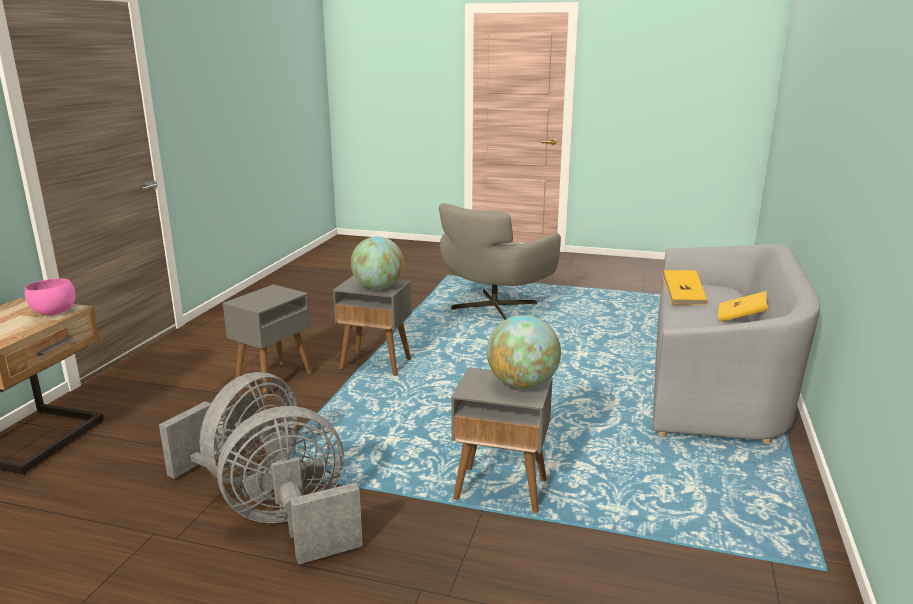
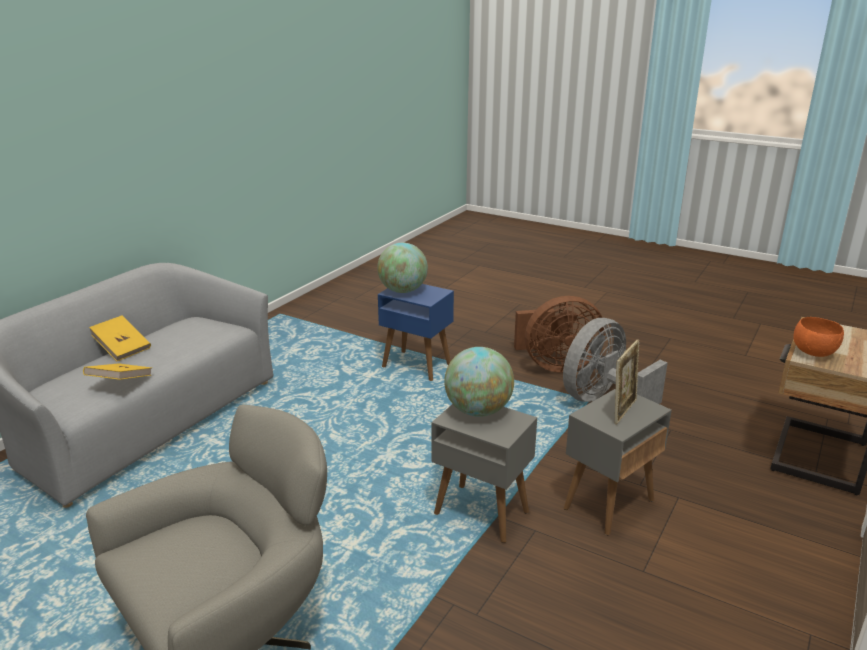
camera: 165 degrees left, 5 degrees up
pink bowl [25,279,75,316] -> orange bowl [794,317,844,357]
grey fan [217,406,363,565] -> brown fan [514,296,605,372]
grey side table [451,367,553,513] -> blue side table [378,284,454,381]
none -> picture frame [615,340,640,425]

